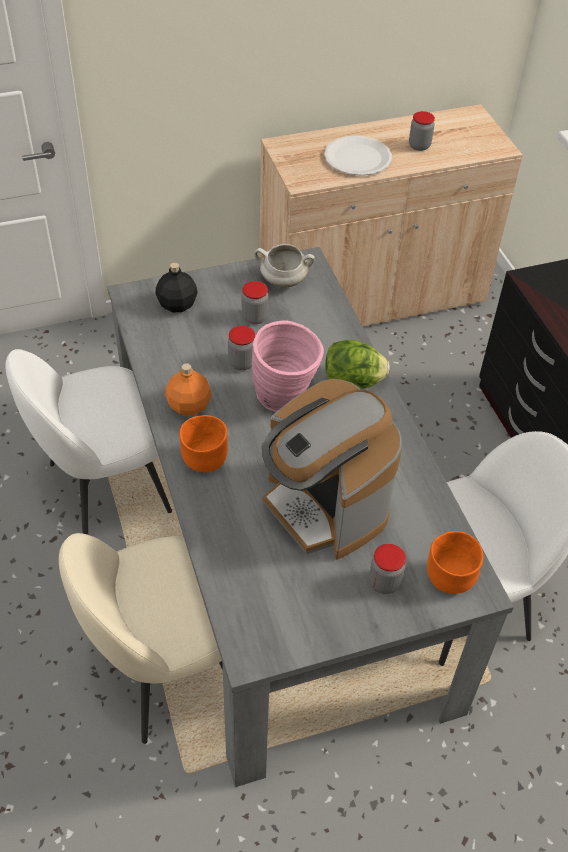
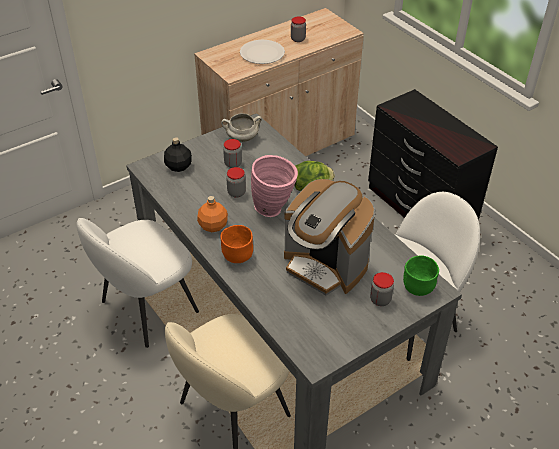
camera: 15 degrees left, 5 degrees down
orange bowl [427,531,483,594] -> green bowl [403,255,439,296]

